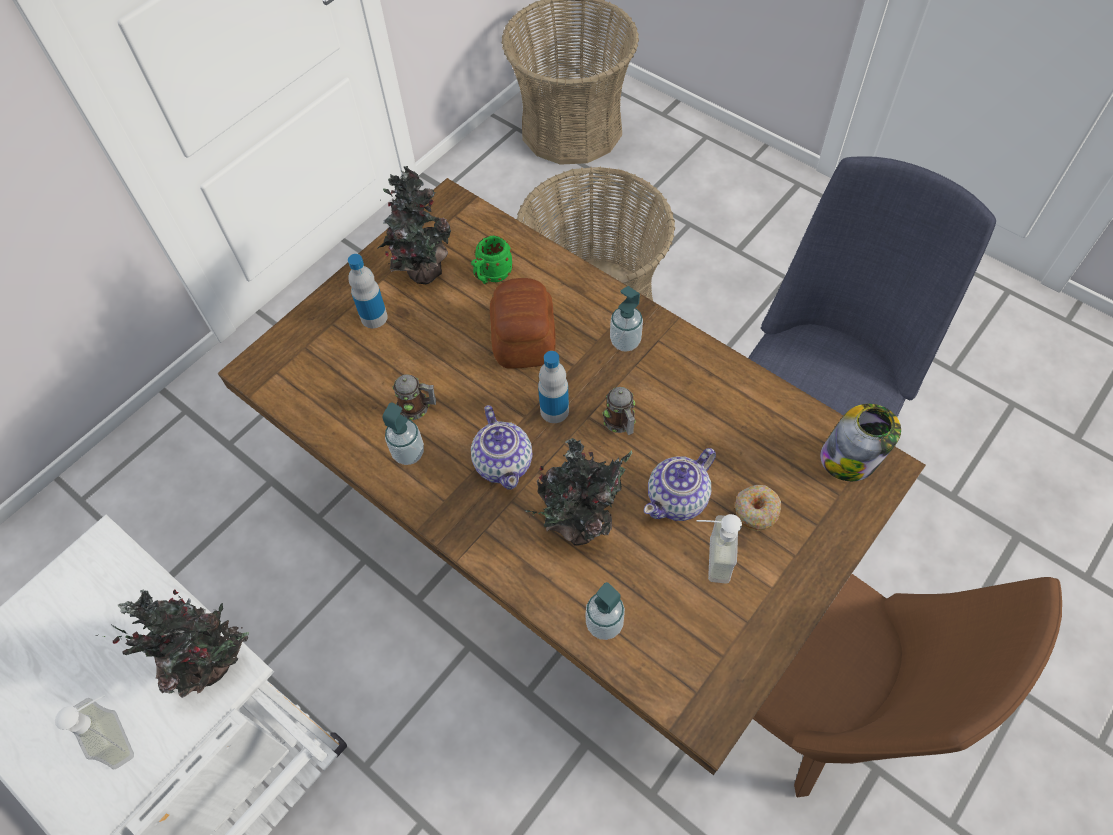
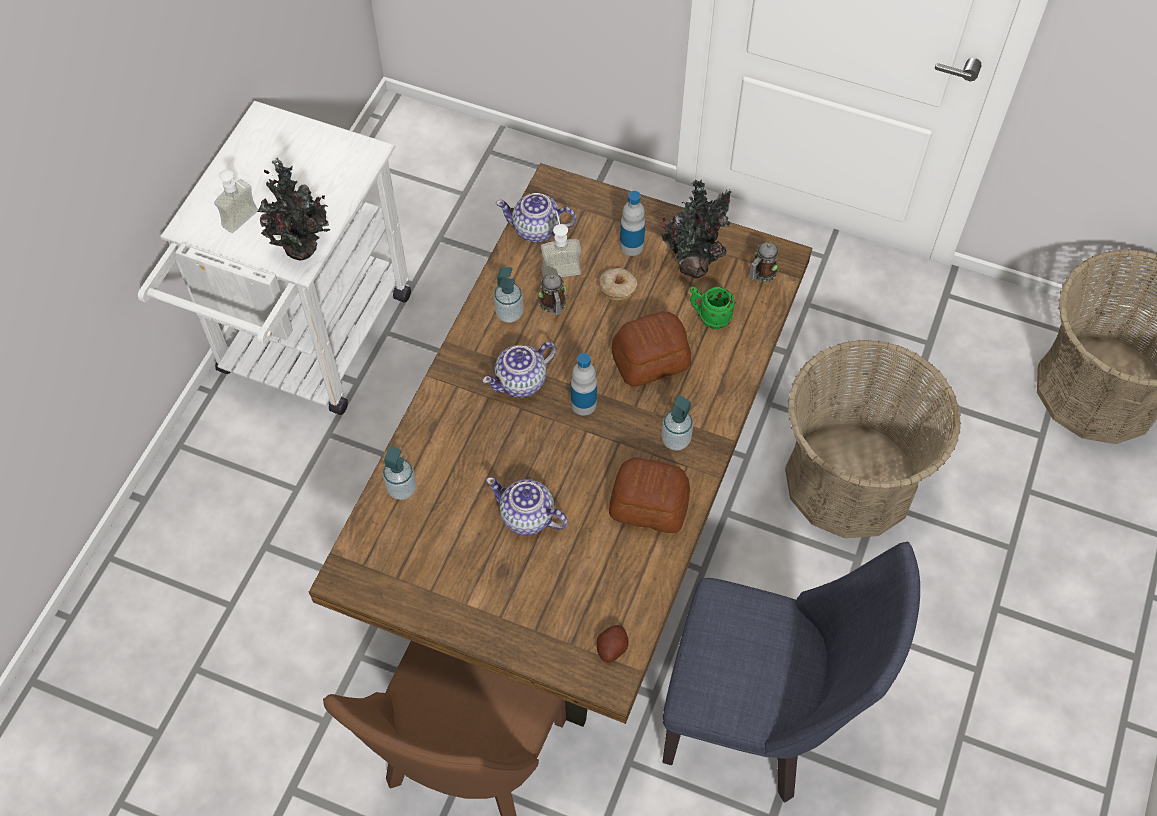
camera: 70 degrees right, 0 degrees up
potted plant [524,438,632,545] -> none
mug [602,387,636,435] -> mug moved to [749,242,780,282]
soap dispenser [696,514,742,583] -> soap dispenser moved to [541,210,581,277]
donut [735,485,781,531] -> donut moved to [598,268,637,301]
jar [820,404,901,481] -> potato [597,625,629,663]
none -> teapot [496,193,576,242]
none -> bread [609,457,690,533]

